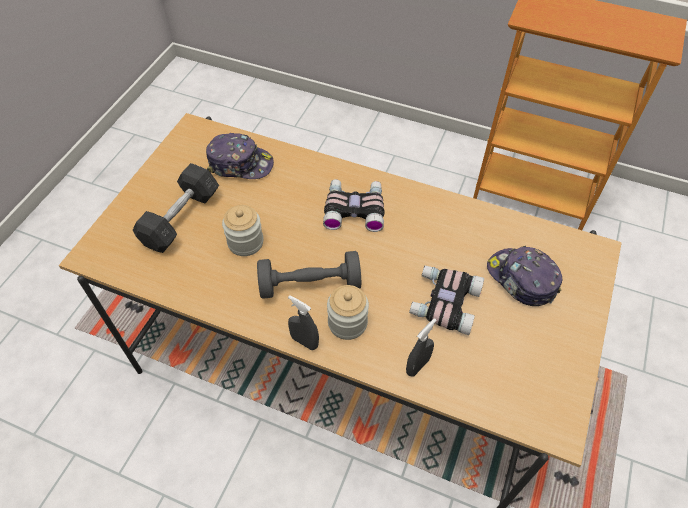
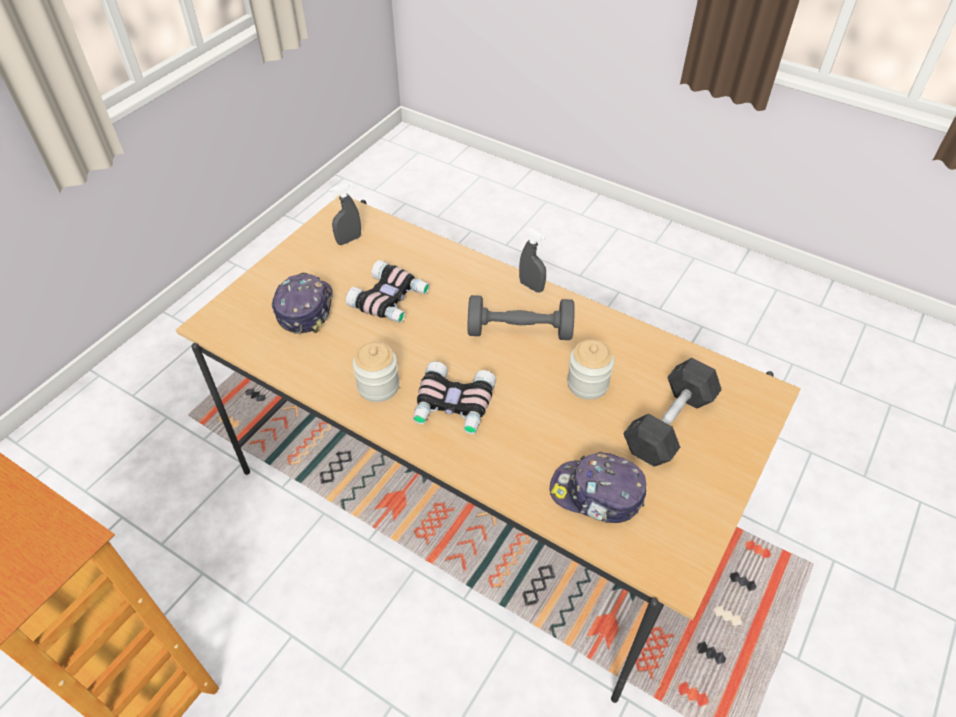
camera: 170 degrees left, 5 degrees down
jar [327,285,369,340] -> jar moved to [353,342,399,402]
grey spray bottle [406,318,437,377] -> grey spray bottle moved to [329,183,361,245]
cap [487,246,563,306] -> cap turned 150 degrees counterclockwise [272,272,333,334]

